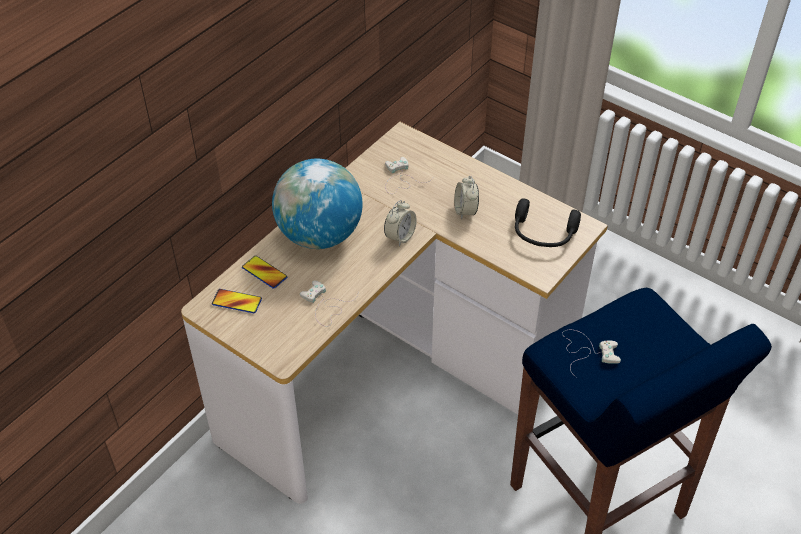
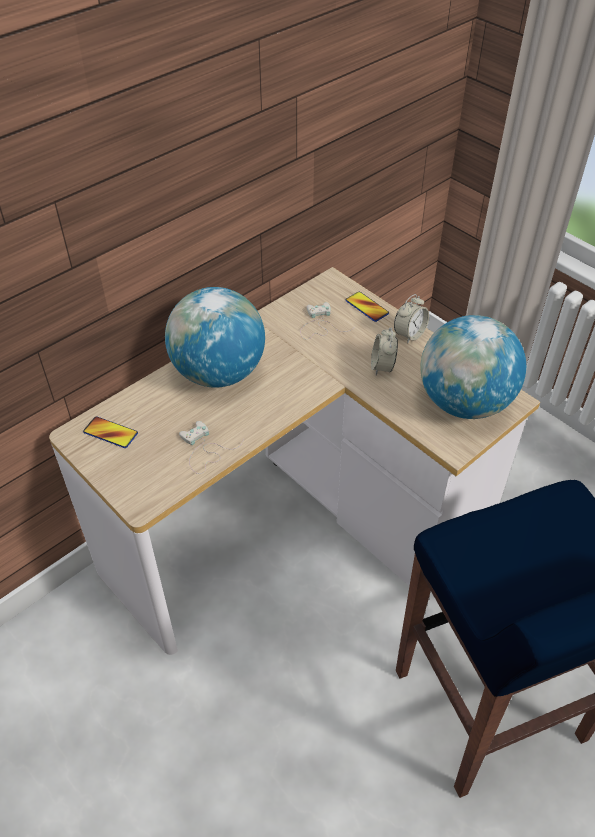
camera: 10 degrees right, 0 degrees up
phone [242,256,287,289] -> phone moved to [345,292,389,322]
alarm clock [384,200,417,246] -> alarm clock moved to [394,294,429,344]
black headphones [515,198,581,247] -> globe [420,315,526,419]
white game controller [562,330,621,377] -> none

